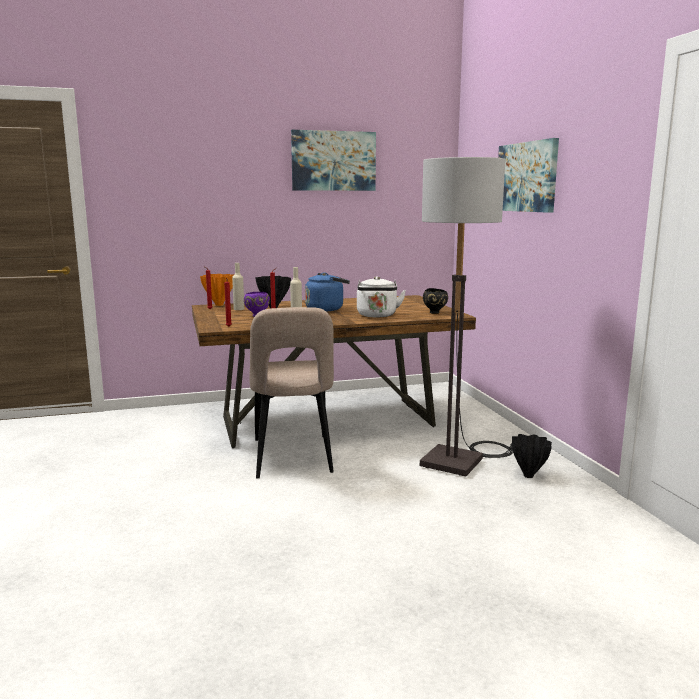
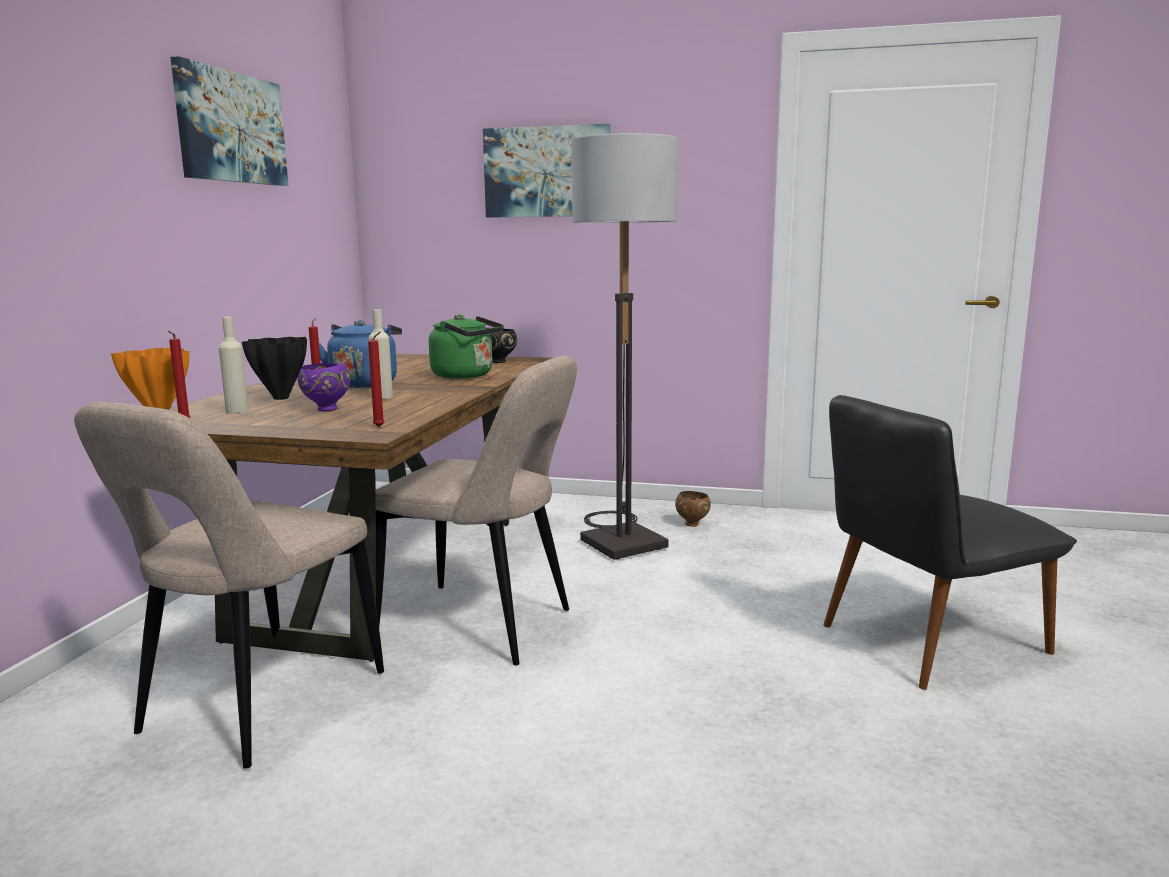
camera: 60 degrees left, 0 degrees up
white kettle [357,276,406,317] -> green kettle [429,315,504,379]
black vase [512,434,552,478] -> brown bowl [675,491,711,527]
none -> beige chair [74,402,384,769]
none -> black chair [823,395,1077,690]

